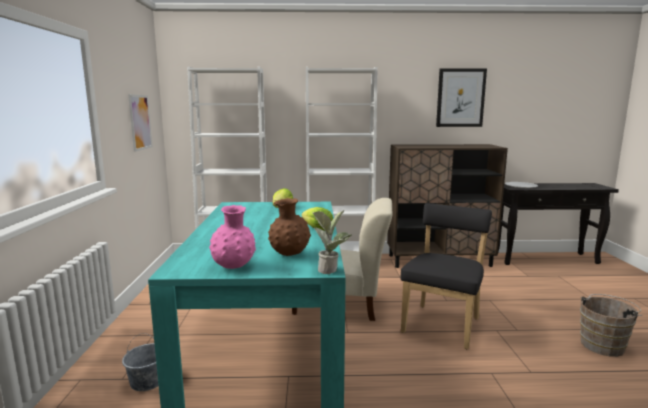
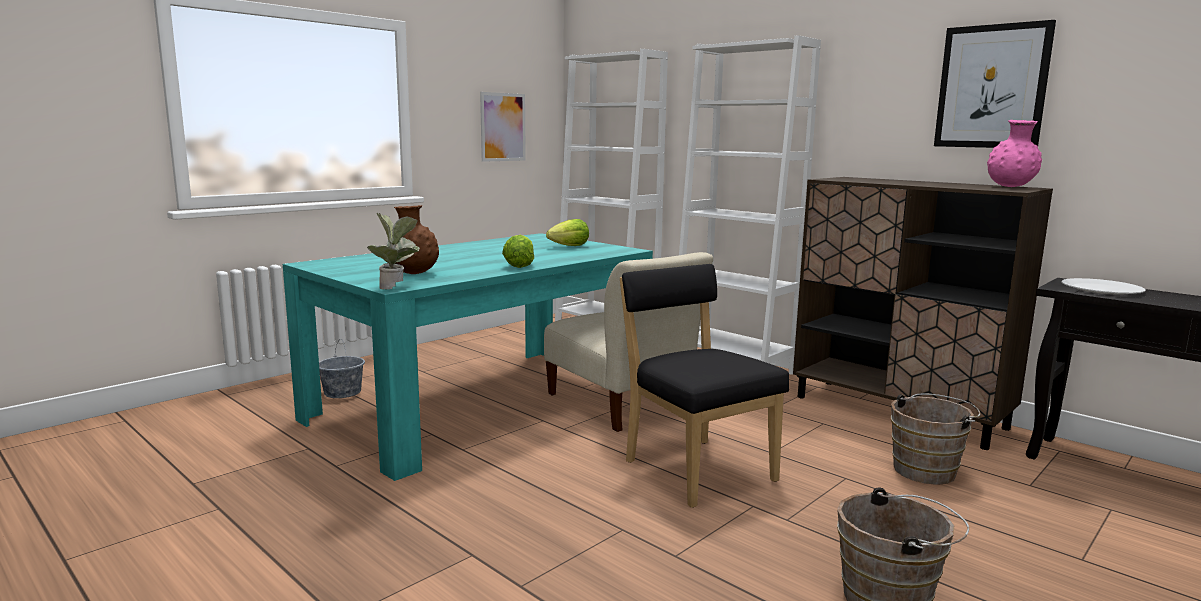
camera: 45 degrees right, 0 degrees up
pink vase [209,205,256,269] -> pink vase moved to [987,120,1042,187]
black chair [401,203,492,349] -> black chair turned 105 degrees counterclockwise [620,264,789,508]
none -> brown bucket [891,394,980,485]

